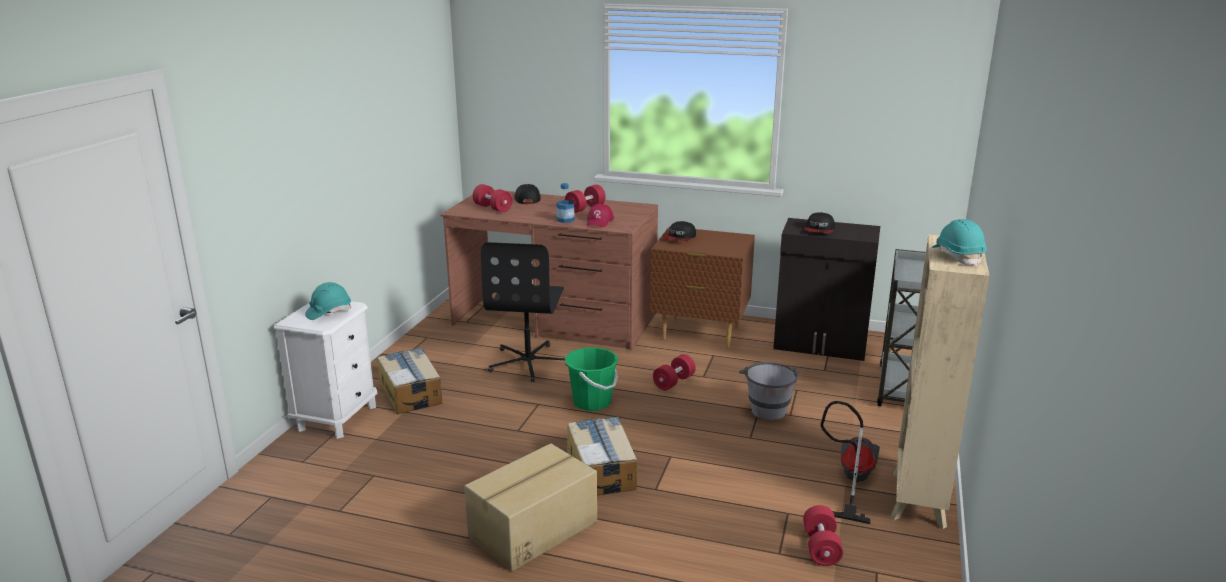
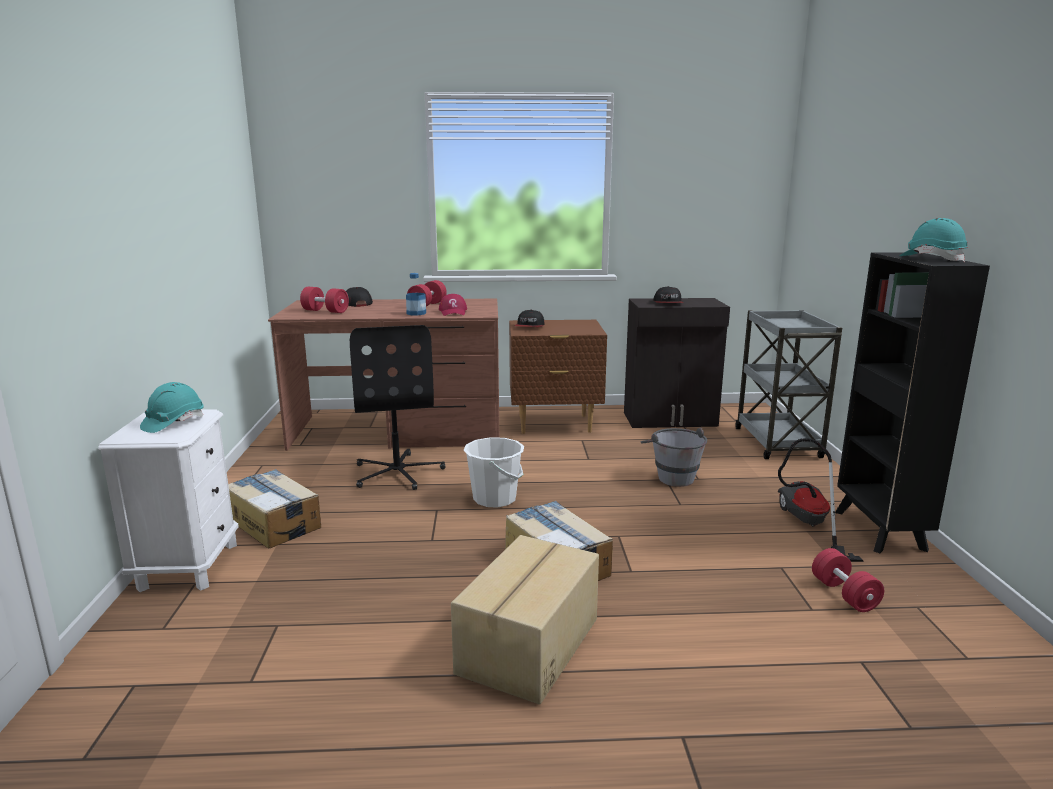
camera: 20 degrees left, 5 degrees down
green bucket [565,347,618,411] -> white bucket [463,437,524,508]
red dumbbell [653,354,696,390] -> none
beige bookcase [890,235,989,529] -> black bookcase [835,252,990,553]

